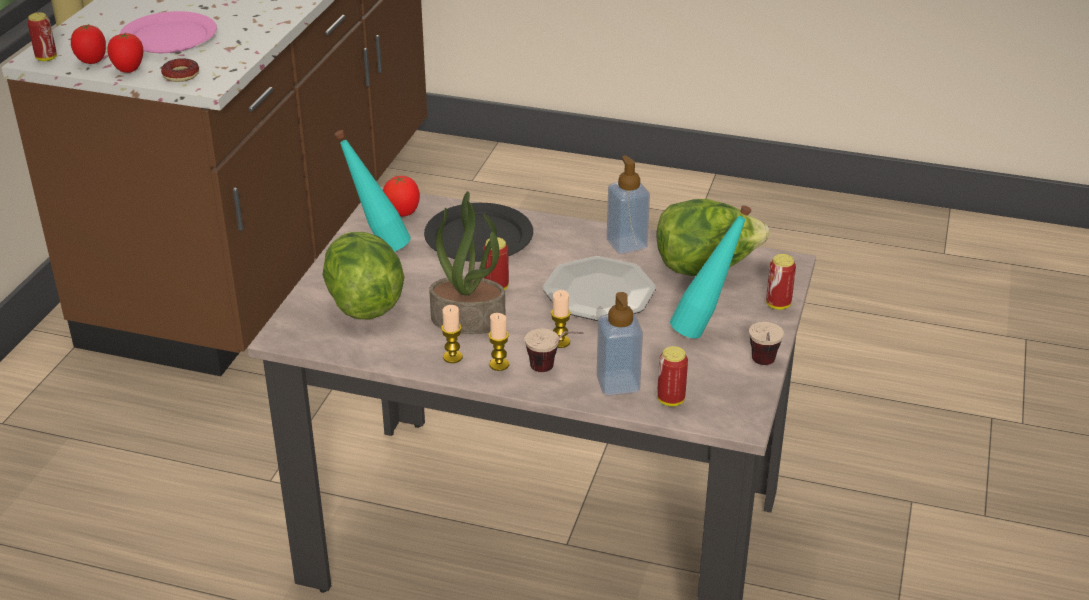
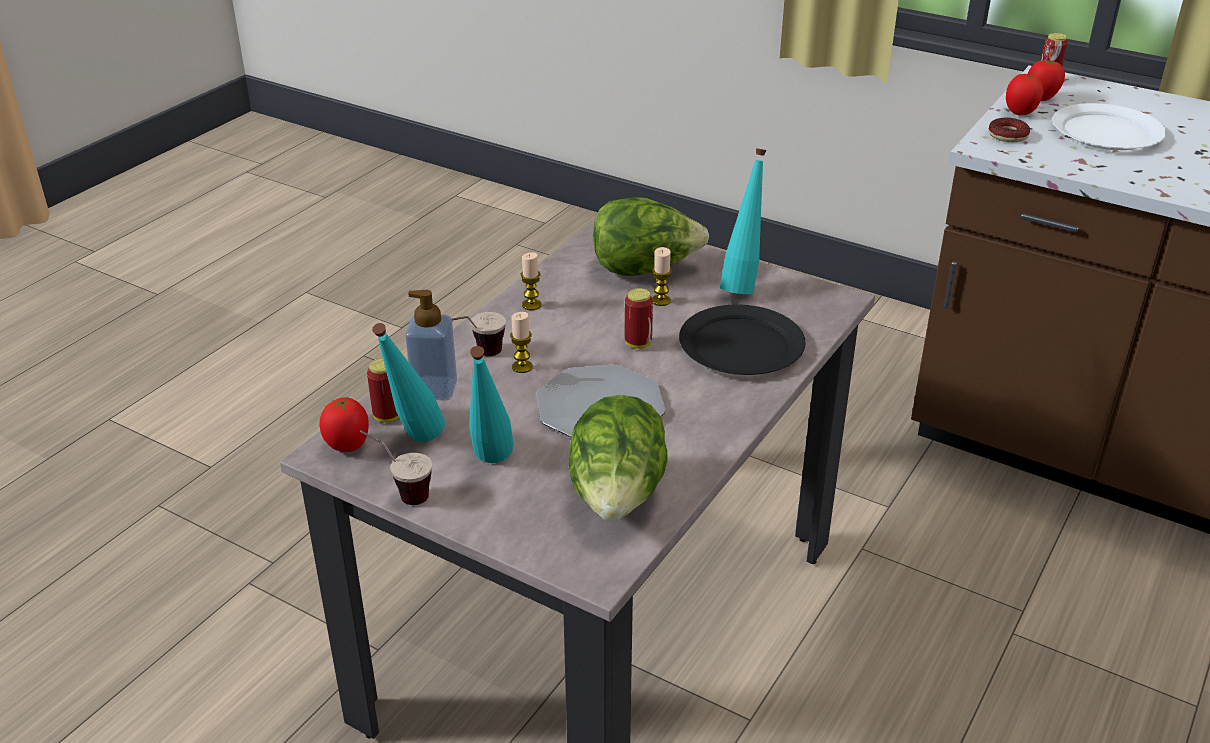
camera: 105 degrees right, 0 degrees up
pink plate [120,11,217,53] -> white plate [1052,103,1166,150]
tomato [383,175,420,216] -> tomato moved to [319,396,369,452]
potted plant [429,191,506,334] -> none
candle [488,313,509,371] -> candle moved to [652,247,672,306]
soap dispenser [607,155,650,254] -> none
can [766,254,796,310] -> none
none -> turquoise bottle [372,323,445,442]

